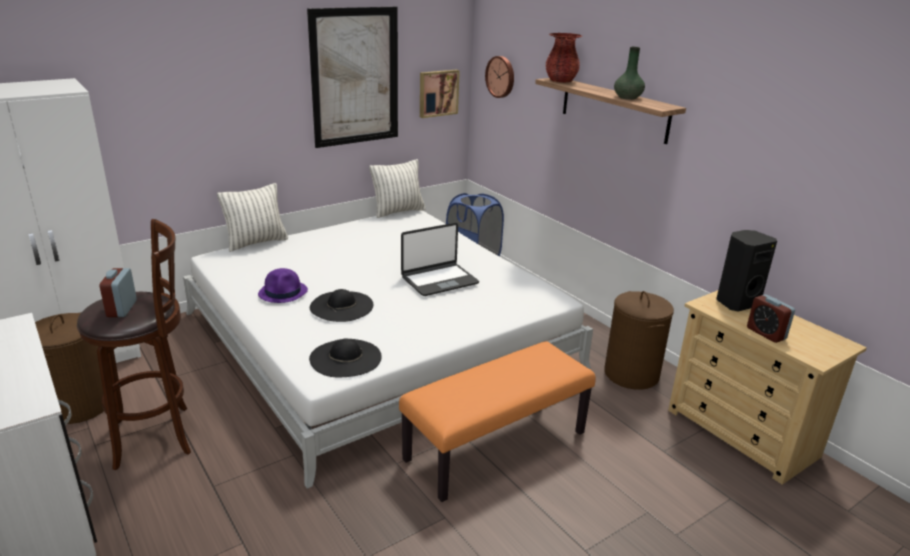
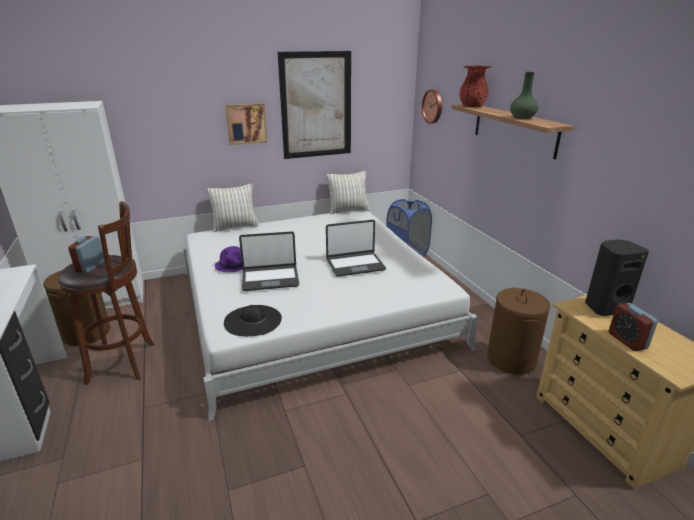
camera: 15 degrees right, 0 degrees up
black hat [310,289,373,322] -> laptop [239,231,299,291]
orange bench [399,341,596,502] -> none
picture [420,69,460,118] -> picture moved to [225,103,267,145]

